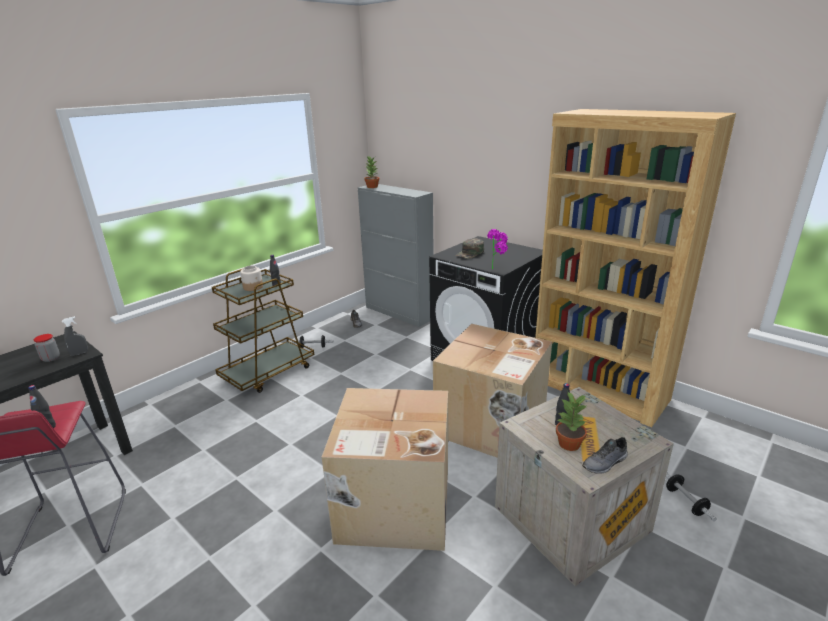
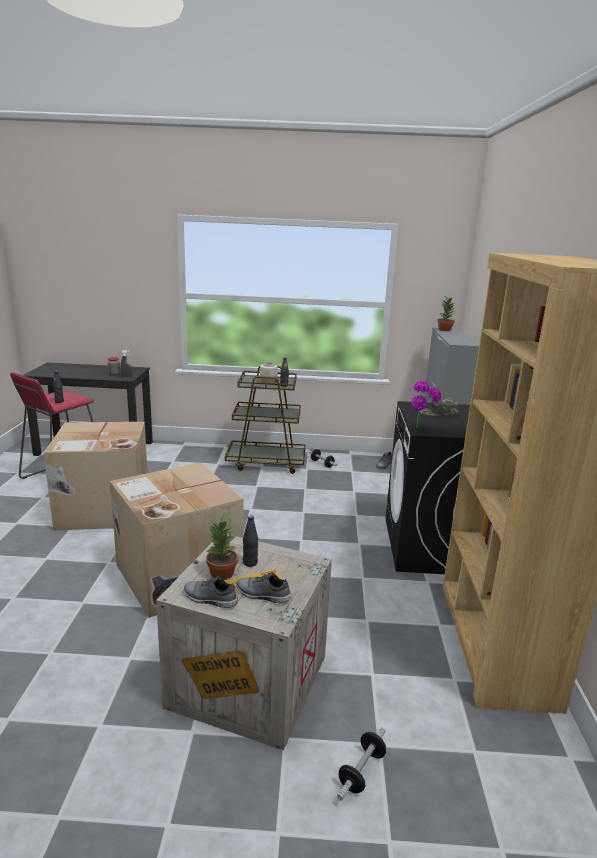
camera: 50 degrees right, 5 degrees down
cardboard box [433,324,552,458] -> cardboard box moved to [44,422,148,531]
none -> grey shoe [236,572,291,603]

